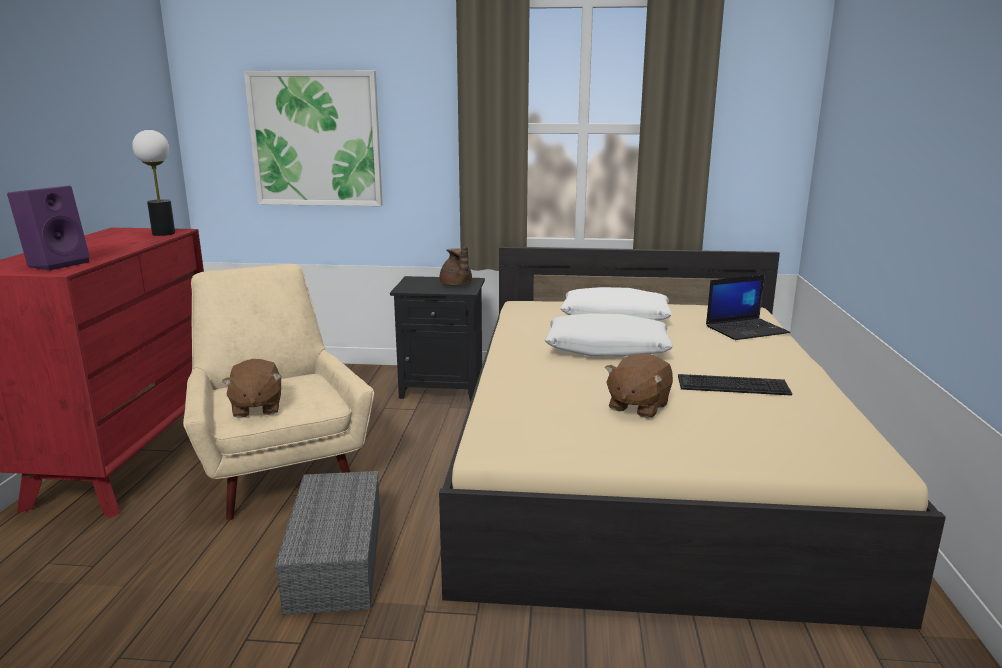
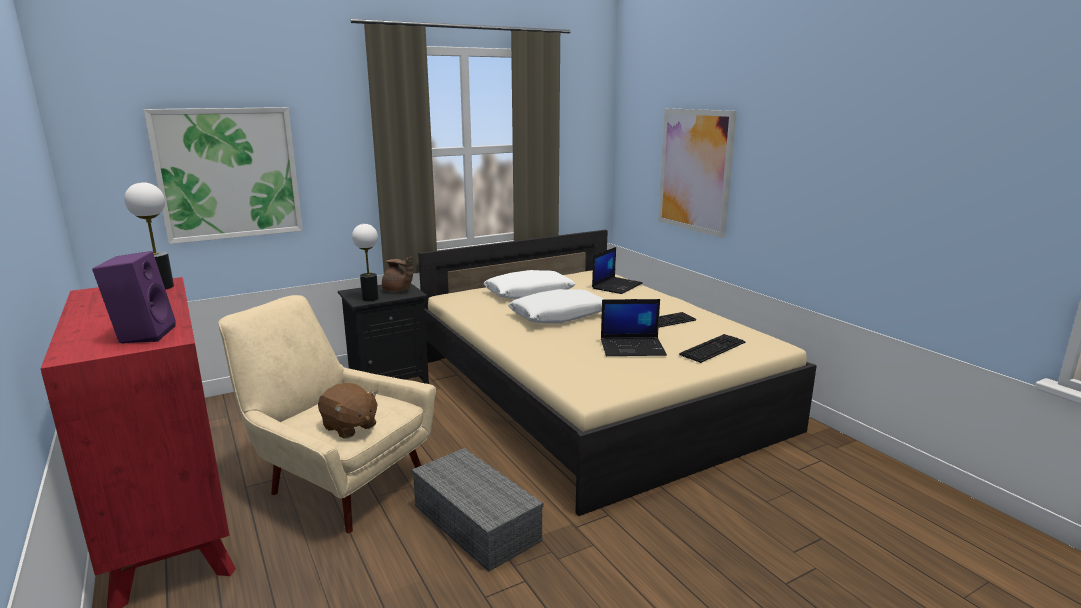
camera: 35 degrees left, 0 degrees up
brown plush toy [605,353,673,418] -> laptop [601,299,667,356]
none -> table lamp [352,224,379,301]
none -> picture [658,108,737,238]
none -> keyboard [679,334,745,363]

